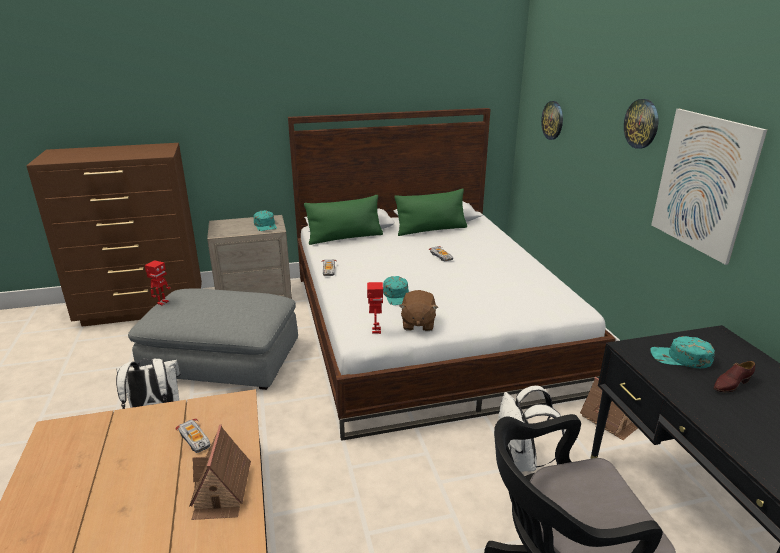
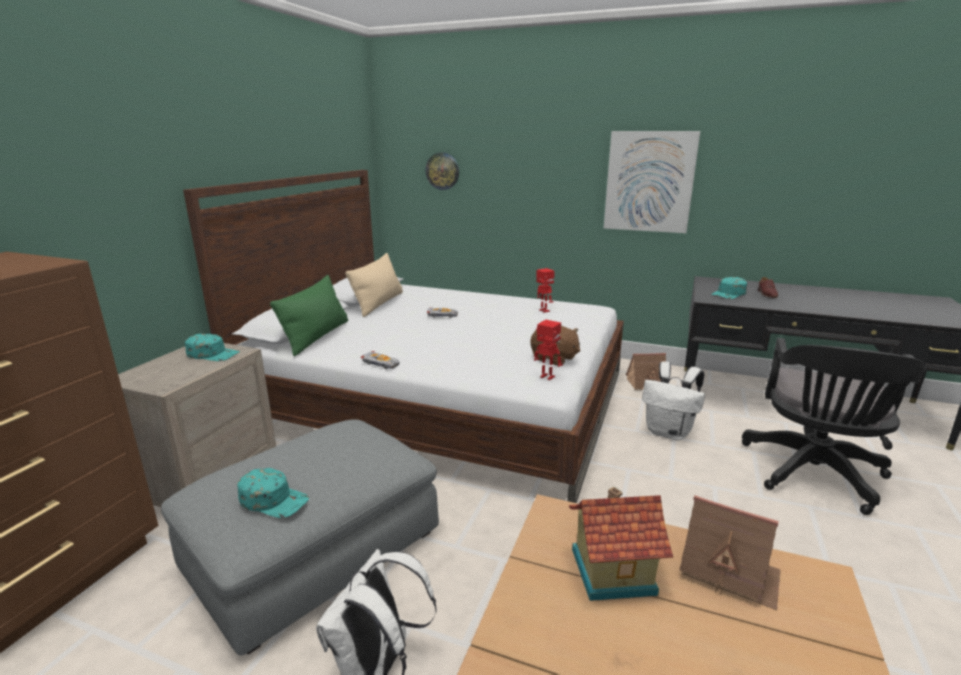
camera: 55 degrees left, 5 degrees down
toy robot [145,260,171,306] -> toy robot moved to [536,268,555,312]
toy car [175,419,211,453] -> toy house [569,487,673,601]
turquoise cap [383,276,409,305] -> turquoise cap moved to [237,468,309,518]
green pillow [394,189,467,236] -> beige pillow [345,253,403,317]
wall clock [624,99,658,149] -> none

